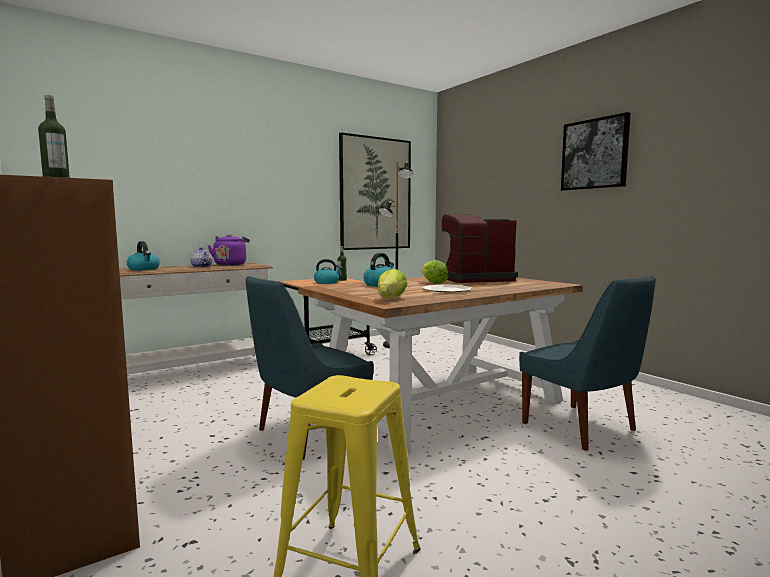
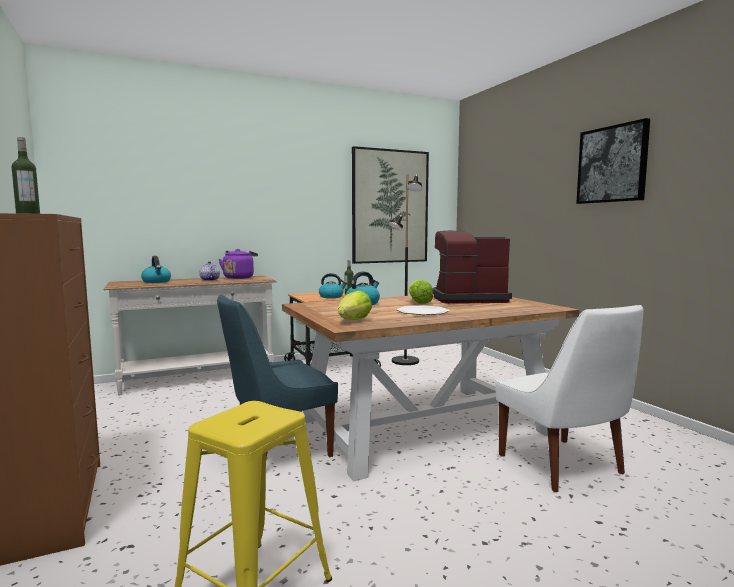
camera: 10 degrees right, 0 degrees up
blue chair [519,276,656,451] -> white chair [495,305,644,492]

